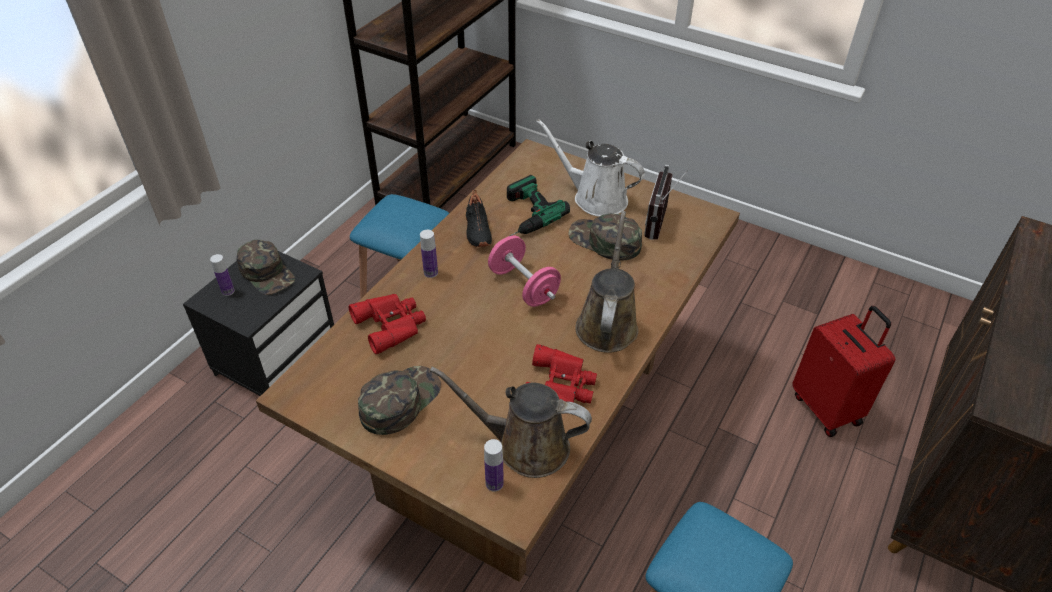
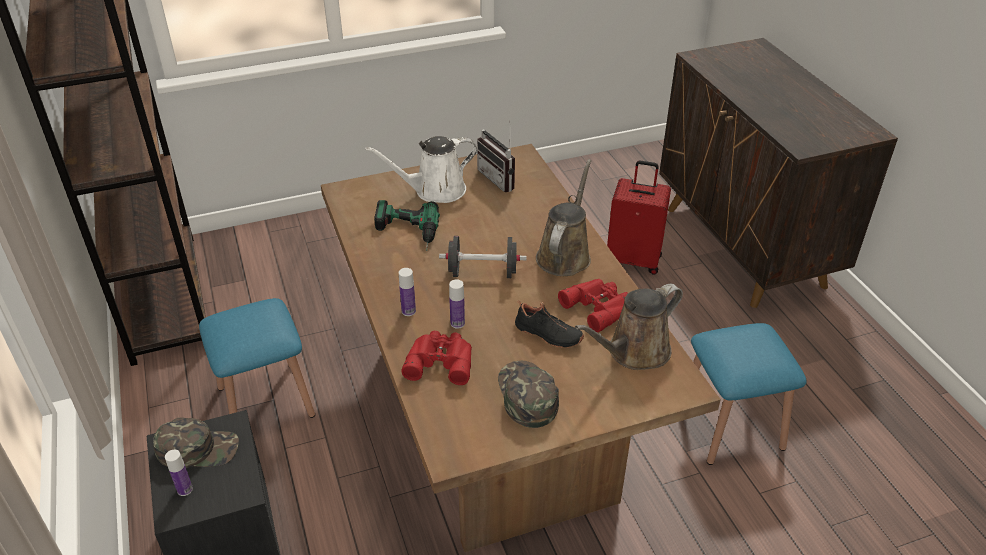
camera: 50 degrees left, 5 degrees down
black shoe [466,190,492,247] -> black shoe moved to [515,300,584,348]
bottle [484,439,504,492] -> bottle moved to [449,279,465,329]
pink dumbbell [488,236,561,307] -> black dumbbell [439,236,527,278]
green cap [568,213,642,261] -> none
brown watering can [575,211,638,353] -> brown watering can turned 60 degrees clockwise [536,159,591,276]

